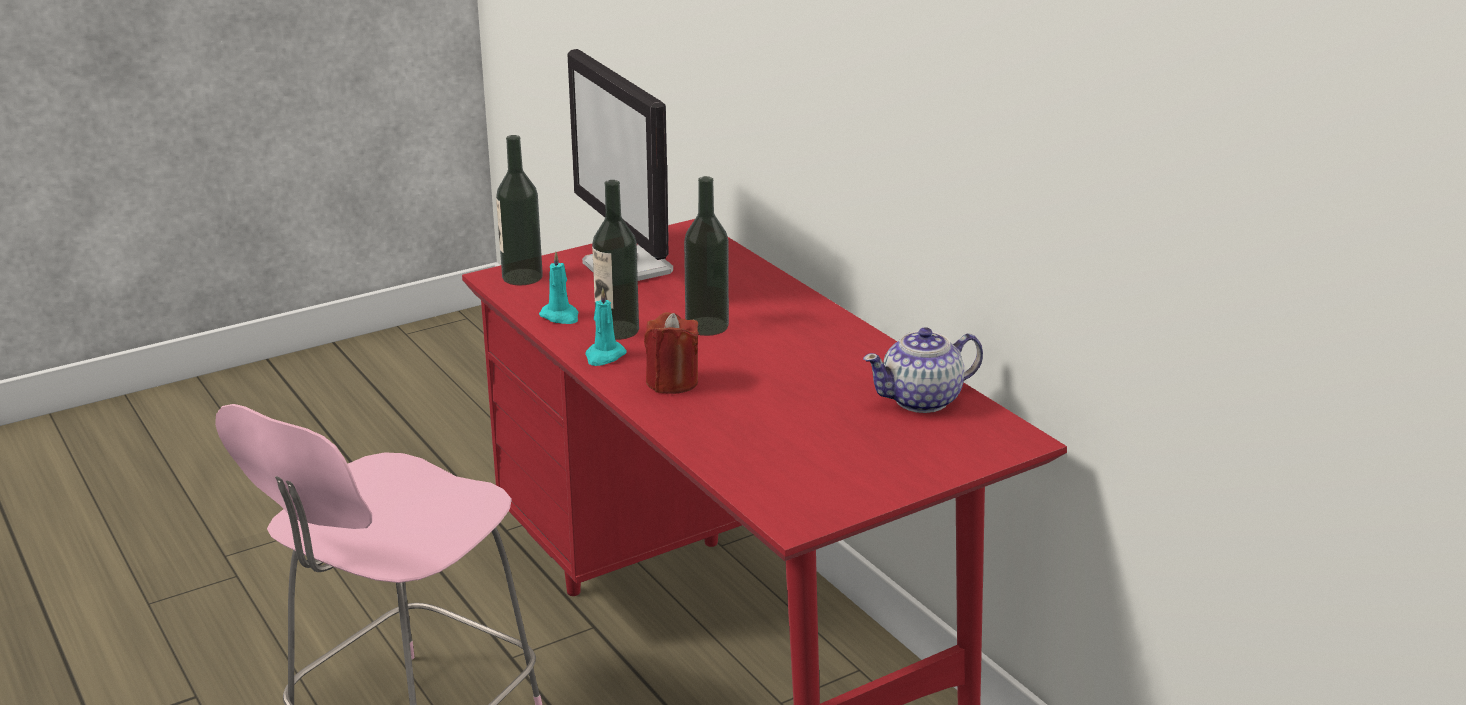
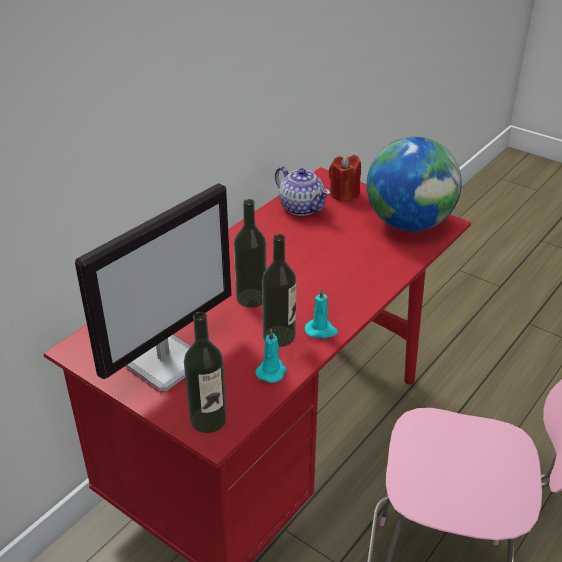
camera: 110 degrees left, 10 degrees up
red candle [644,312,699,394] -> red candle moved to [329,155,361,202]
none -> globe [367,137,462,231]

